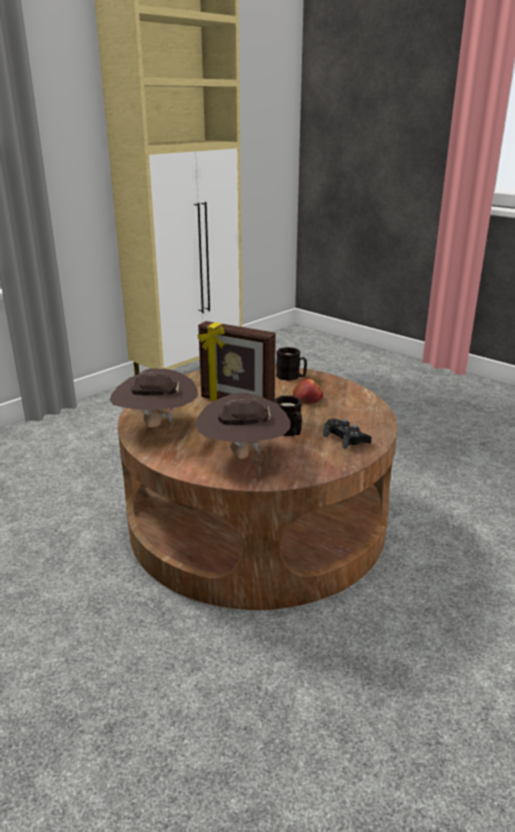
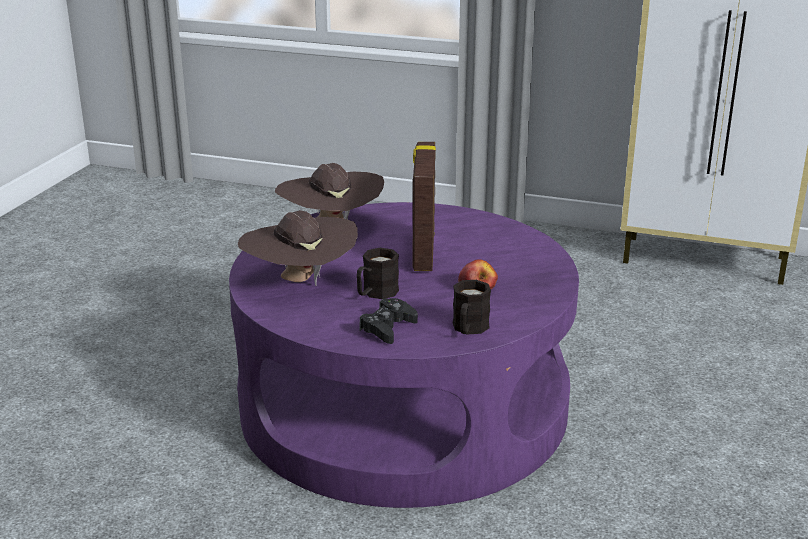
camera: 65 degrees right, 0 degrees up
brown coffee table [118,365,397,610] -> purple coffee table [229,202,579,508]
black mug [276,347,307,381] -> black mug moved to [453,280,491,334]

